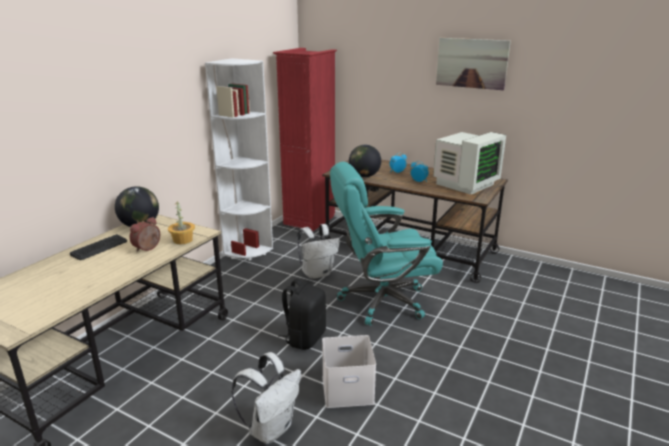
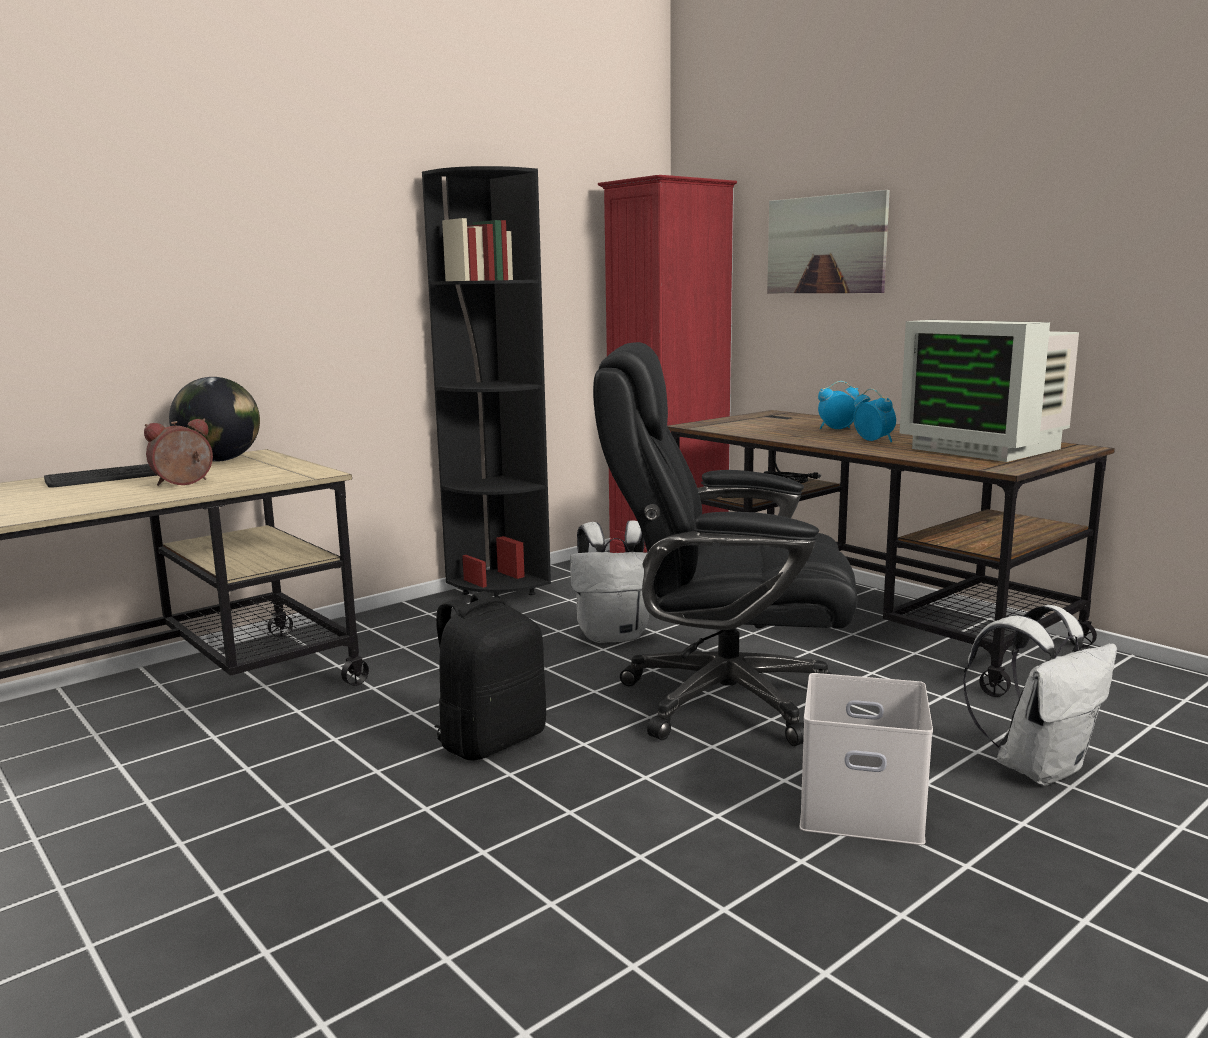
camera: 20 degrees right, 10 degrees down
potted plant [168,200,195,244] -> none
white bookcase [205,58,273,260] -> black bookcase [422,166,551,599]
white backpack [231,352,301,444] -> white backpack moved to [963,605,1117,786]
white storage box [322,335,376,408] -> white storage box moved to [799,673,933,845]
turquoise office chair [330,162,443,326] -> black office chair [593,342,858,746]
globe [349,145,381,177] -> none
monitor [433,132,506,194] -> monitor turned 75 degrees clockwise [899,320,1079,462]
picture [436,38,511,90] -> picture moved to [767,190,890,293]

